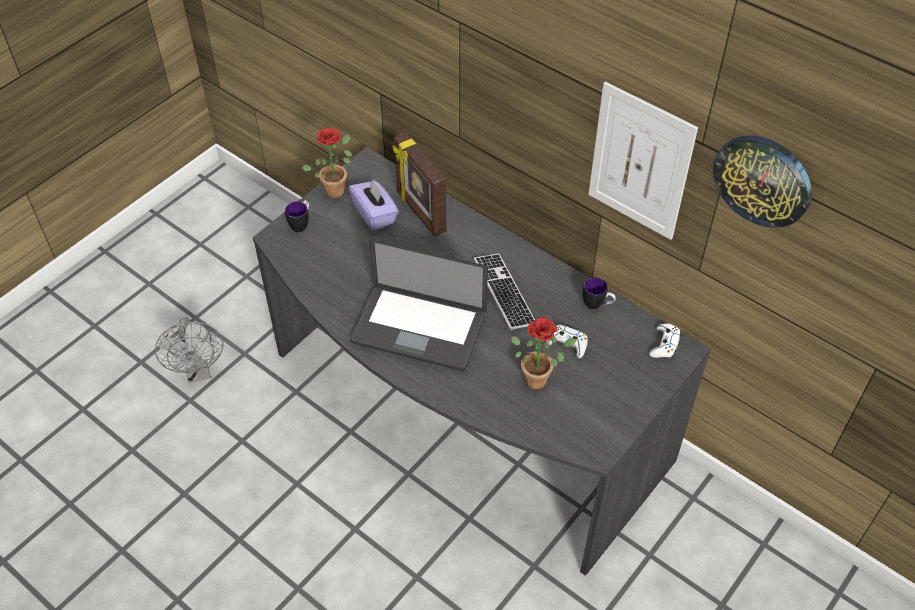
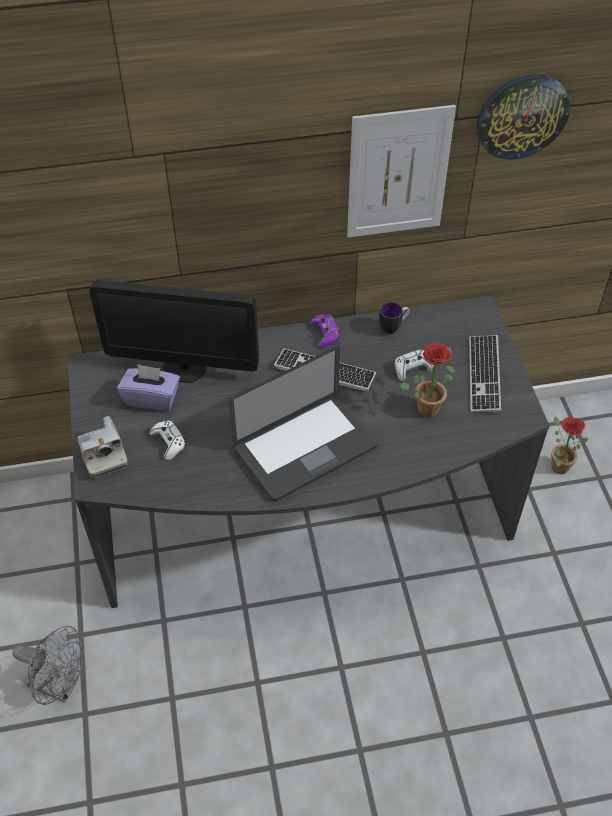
camera: 50 degrees left, 0 degrees up
mug [285,200,309,233] -> camera [78,416,128,479]
potted plant [302,128,352,198] -> potted plant moved to [551,416,588,474]
picture frame [392,133,447,237] -> monitor [89,280,259,383]
white game controller [649,323,681,358] -> white game controller moved to [149,421,186,460]
none -> purple game controller [309,314,340,348]
none -> keyboard [469,335,501,412]

